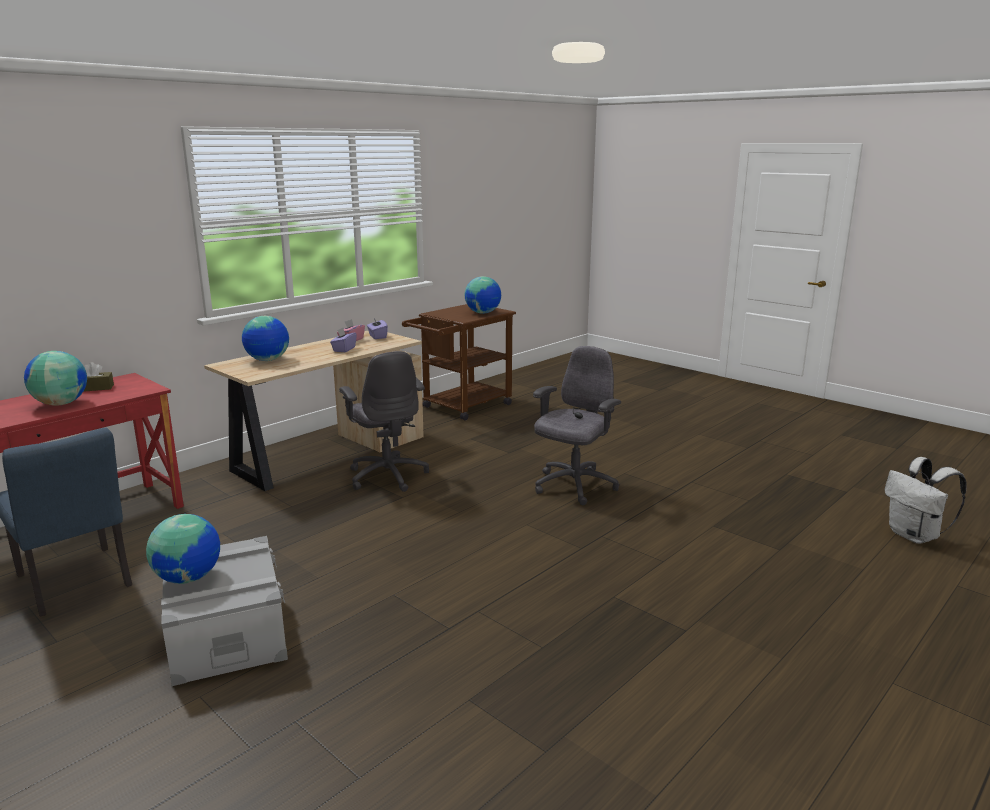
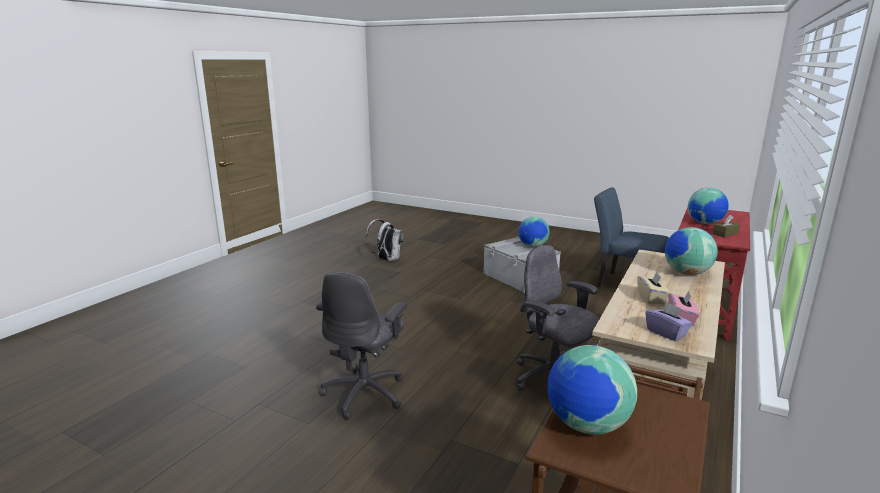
camera: 165 degrees right, 0 degrees up
purple tissue box [330,328,357,352] -> beige tissue box [637,272,670,304]
white backpack [885,457,967,544] -> white backpack moved to [366,219,403,261]

